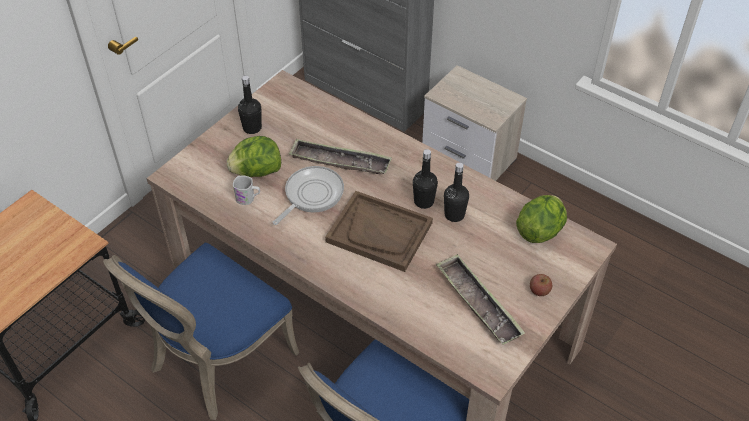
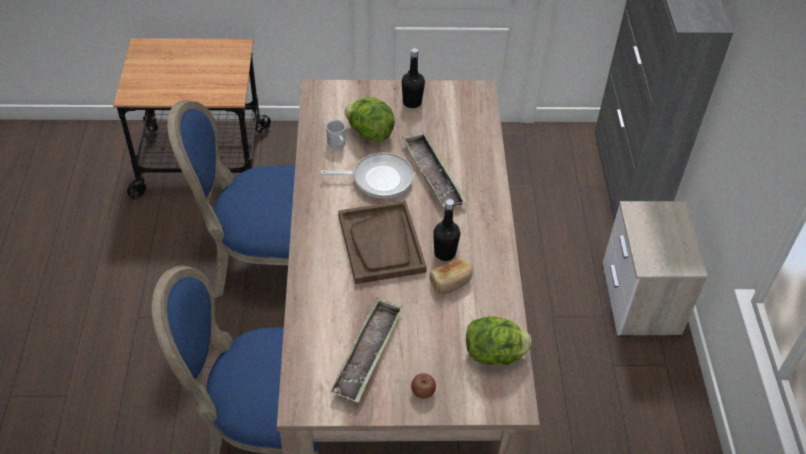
camera: 50 degrees right, 0 degrees up
black bottle [444,162,469,222] -> bread [429,257,473,294]

